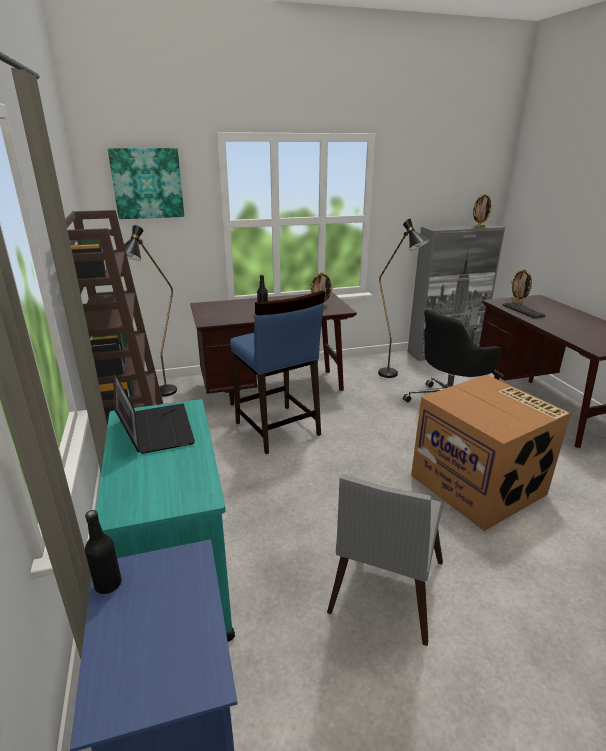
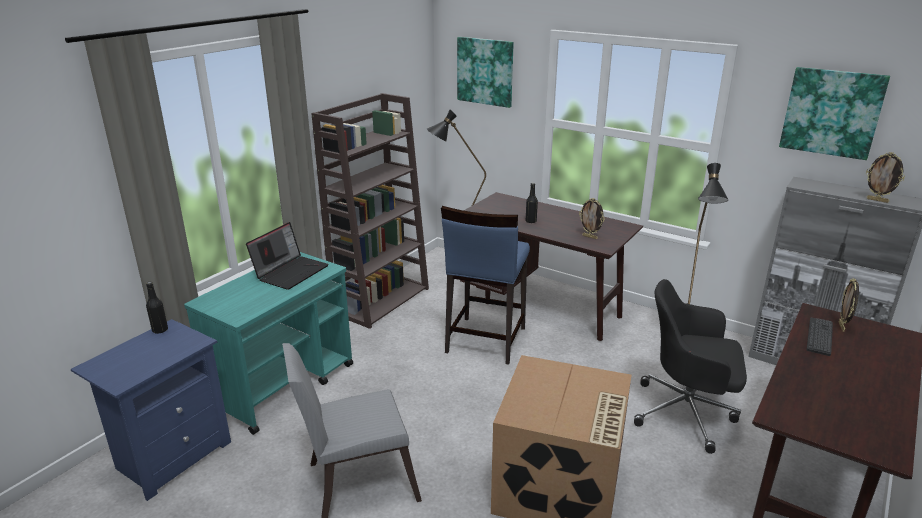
camera: 50 degrees right, 0 degrees up
none -> picture [779,67,890,160]

